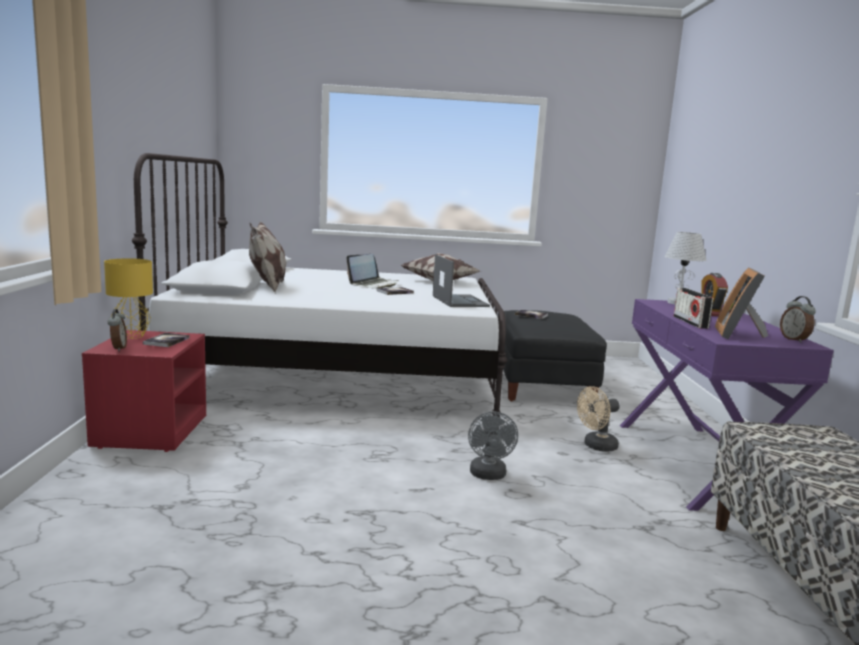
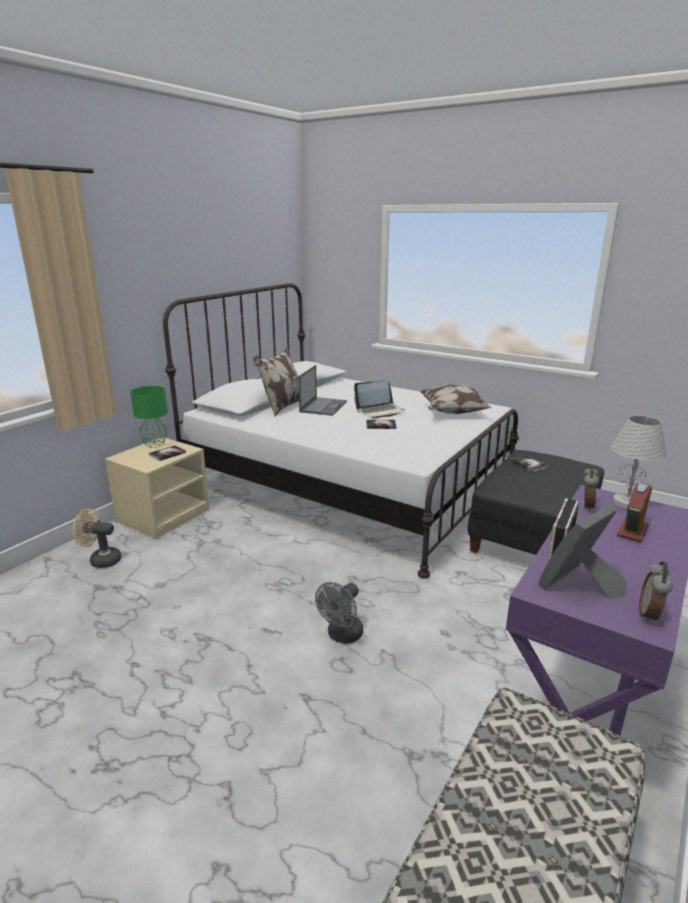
camera: 35 degrees right, 10 degrees up
red nightstand [82,330,206,452] -> beige nightstand [105,437,210,539]
yellow table lamp [104,258,153,339] -> green table lamp [131,386,168,448]
alarm clock [108,309,127,351] -> alarm clock moved to [583,465,599,511]
laptop [433,254,490,307] -> laptop moved to [298,365,347,416]
beige fan [577,386,620,452] -> beige fan moved to [72,508,122,568]

